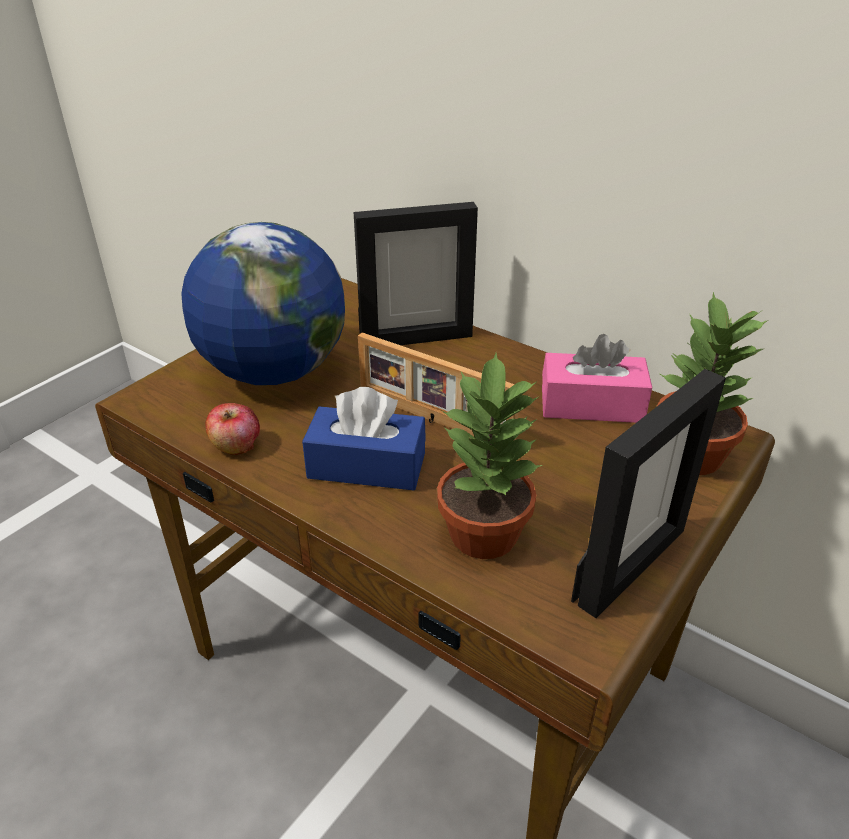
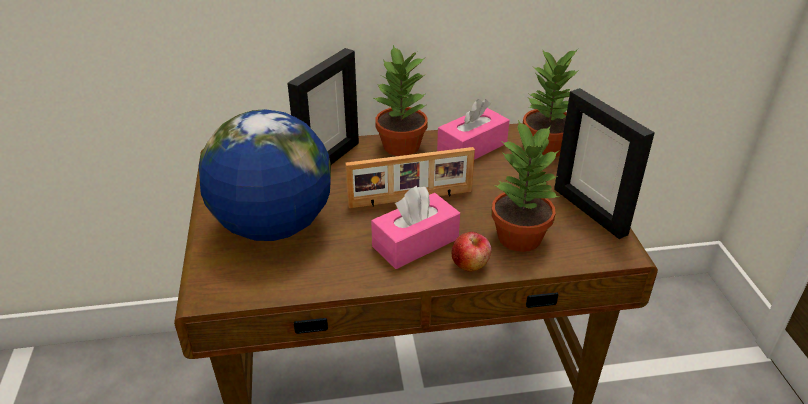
camera: 45 degrees left, 0 degrees up
apple [205,403,260,455] -> apple moved to [451,232,492,272]
blue tissue box [302,387,426,490] -> pink tissue box [371,186,460,269]
picture frame [571,369,726,618] -> picture frame turned 150 degrees clockwise [554,88,655,239]
none -> potted plant [372,45,428,156]

